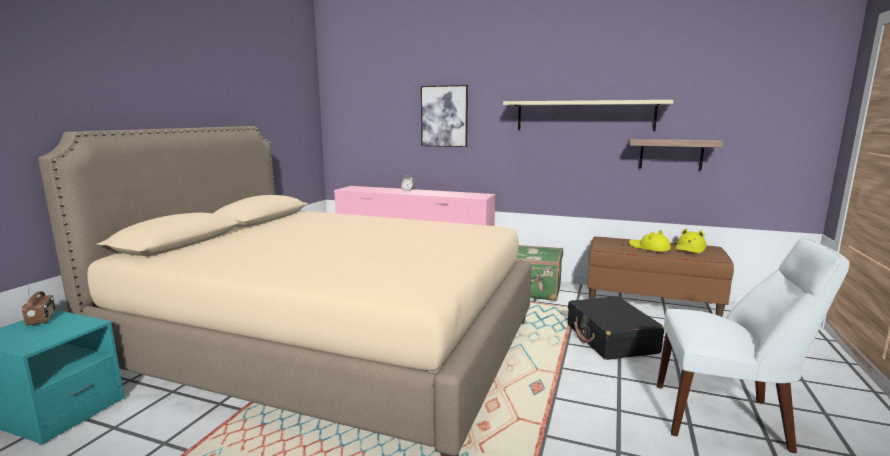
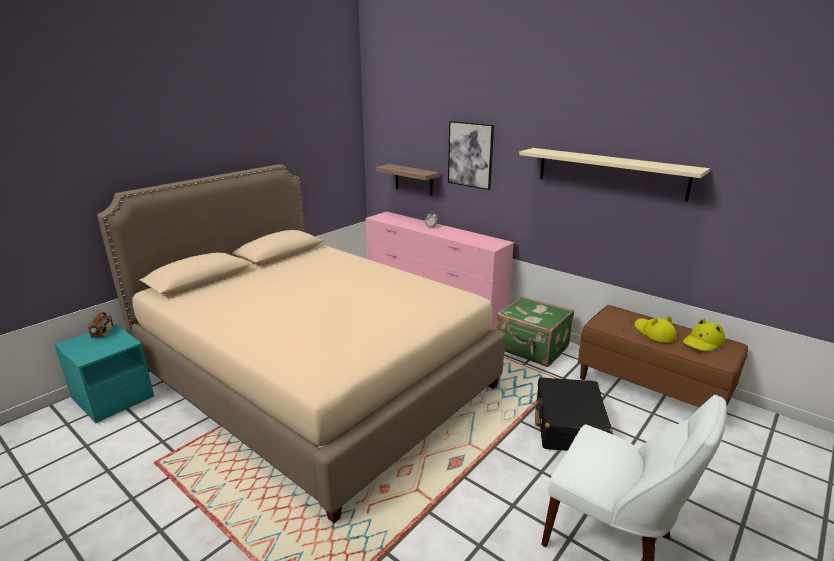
camera: 20 degrees right, 10 degrees up
shelf [630,139,723,171] -> shelf moved to [376,164,440,196]

